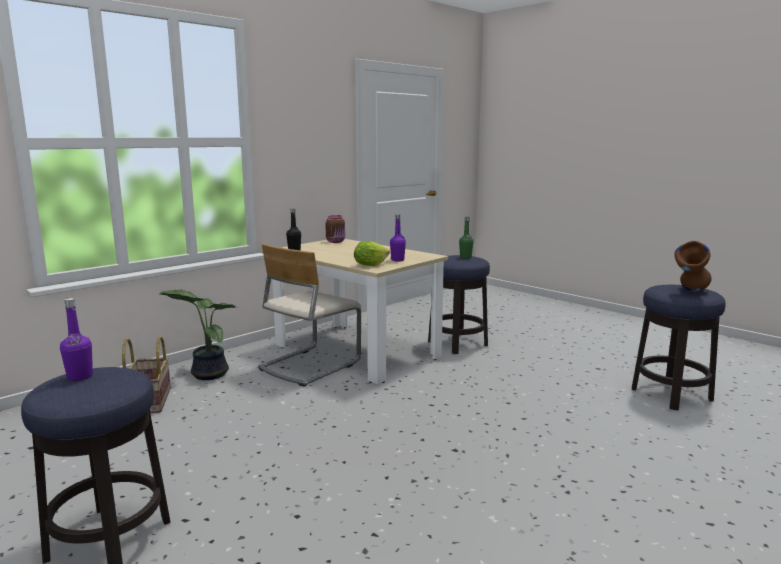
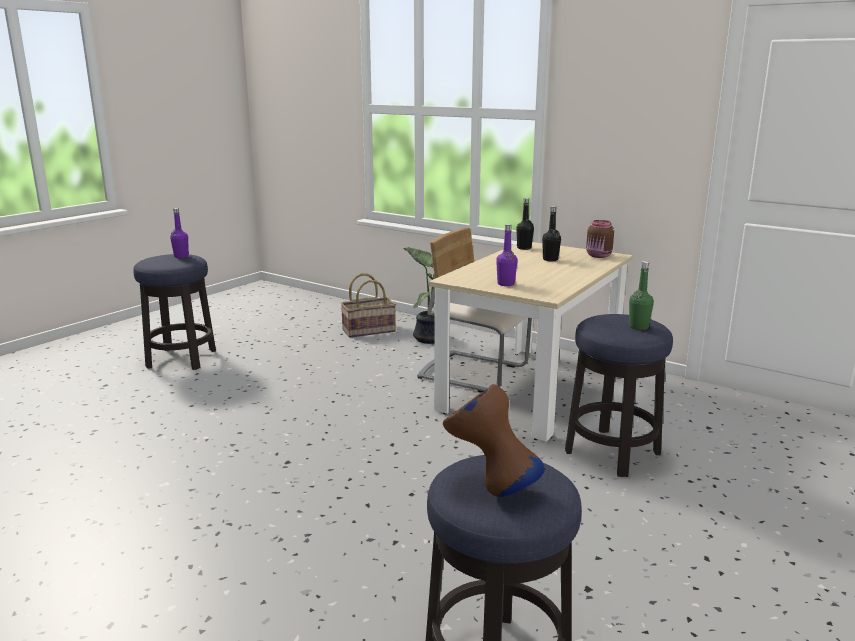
camera: 80 degrees right, 5 degrees up
lettuce [354,241,390,266] -> none
none -> black bottle [542,206,561,261]

